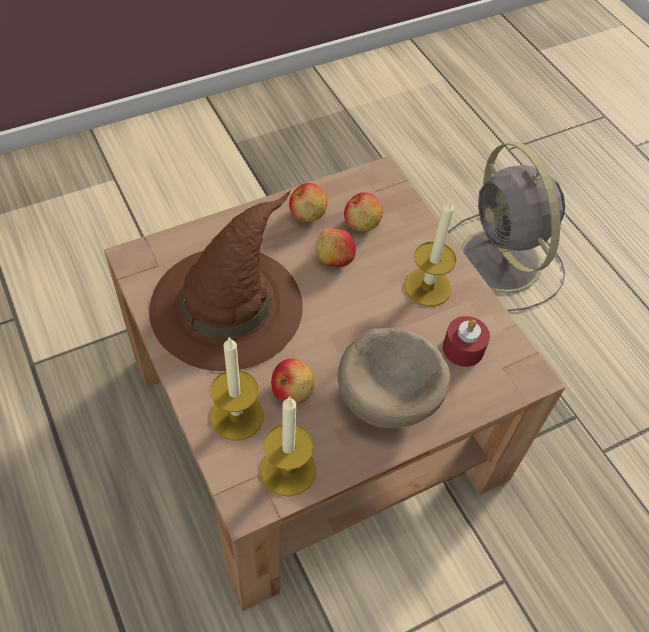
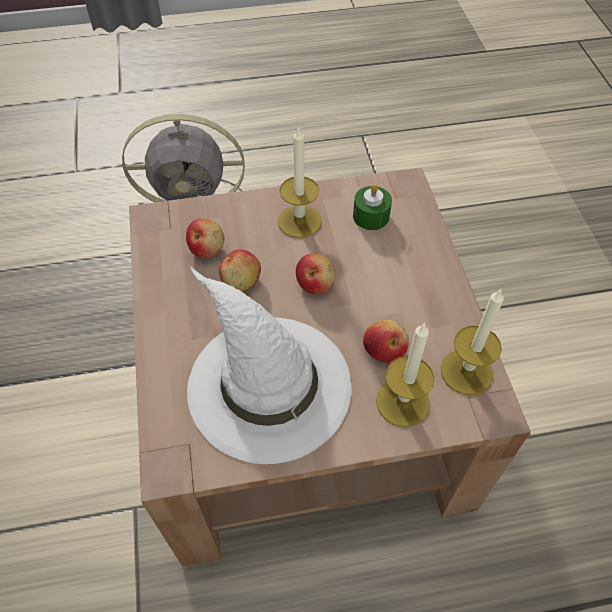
camera: 70 degrees left, 0 degrees up
brown hat [149,190,303,371] -> white hat [187,266,352,464]
apple [289,183,327,222] -> apple moved to [296,253,335,295]
beige bowl [338,327,451,429] -> none
red candle [443,316,490,367] -> green candle [353,184,392,230]

